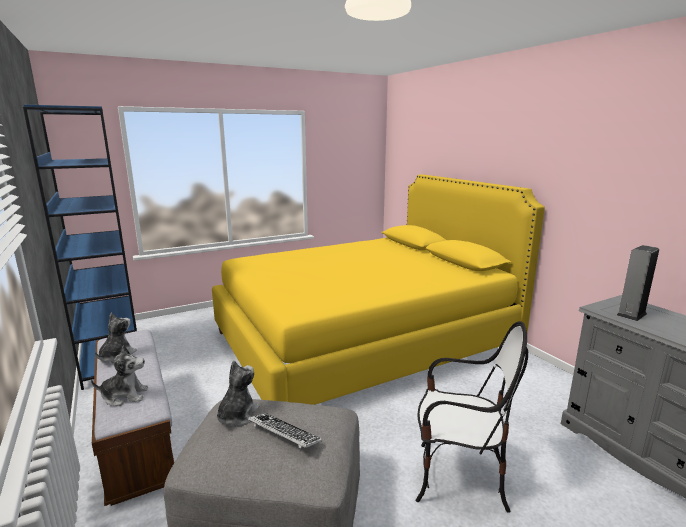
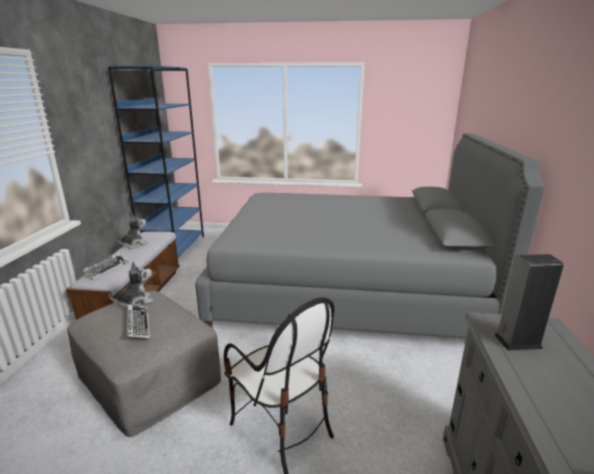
camera: 35 degrees right, 5 degrees up
plush toy [91,345,148,406] -> keyboard [81,253,129,279]
yellow bed [212,174,545,405] -> grey bed [195,133,545,338]

